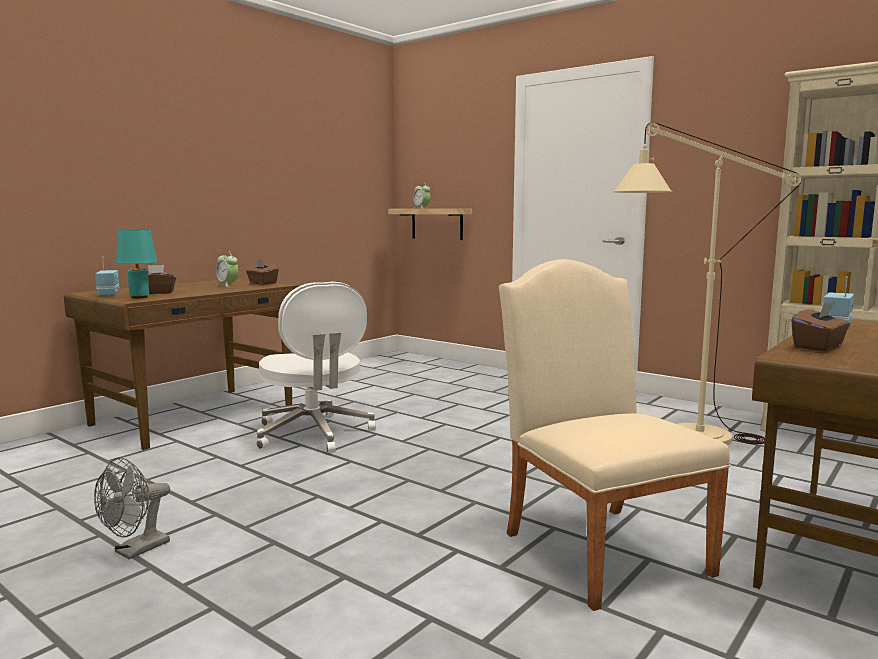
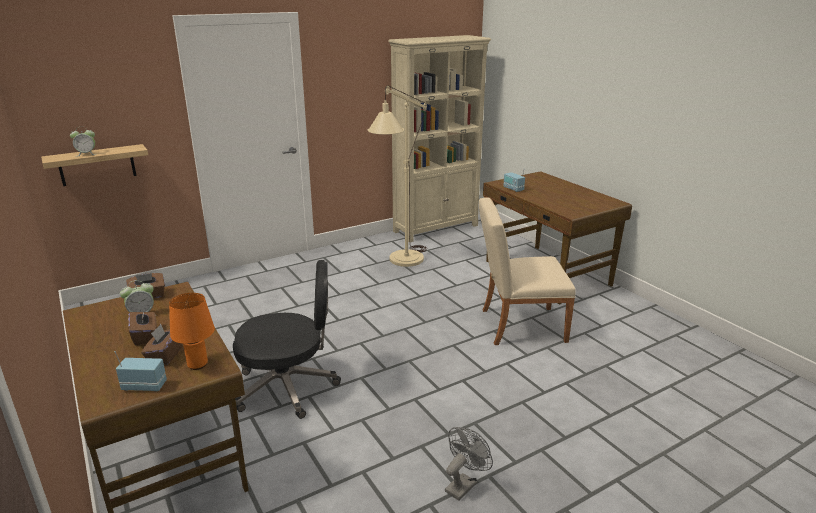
camera: 70 degrees left, 15 degrees up
grey fan [94,457,170,559] -> grey fan turned 105 degrees counterclockwise [445,427,493,501]
turquoise table lamp [116,230,157,299] -> orange table lamp [169,293,215,370]
white office chair [256,282,376,453] -> black office chair [233,260,341,419]
brown tissue box [792,301,850,352] -> brown tissue box moved to [128,307,157,346]

